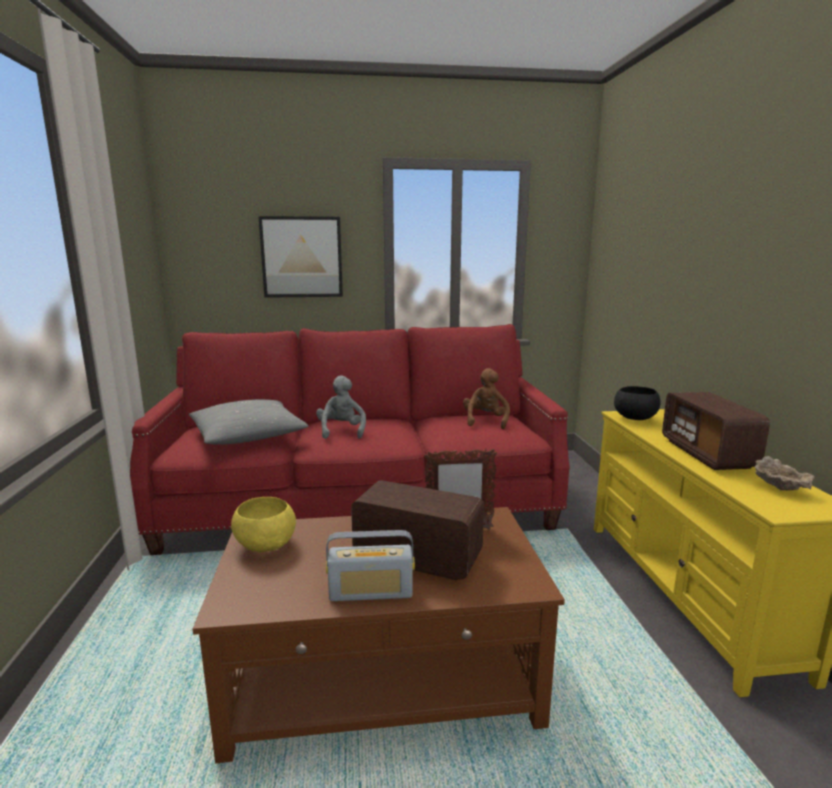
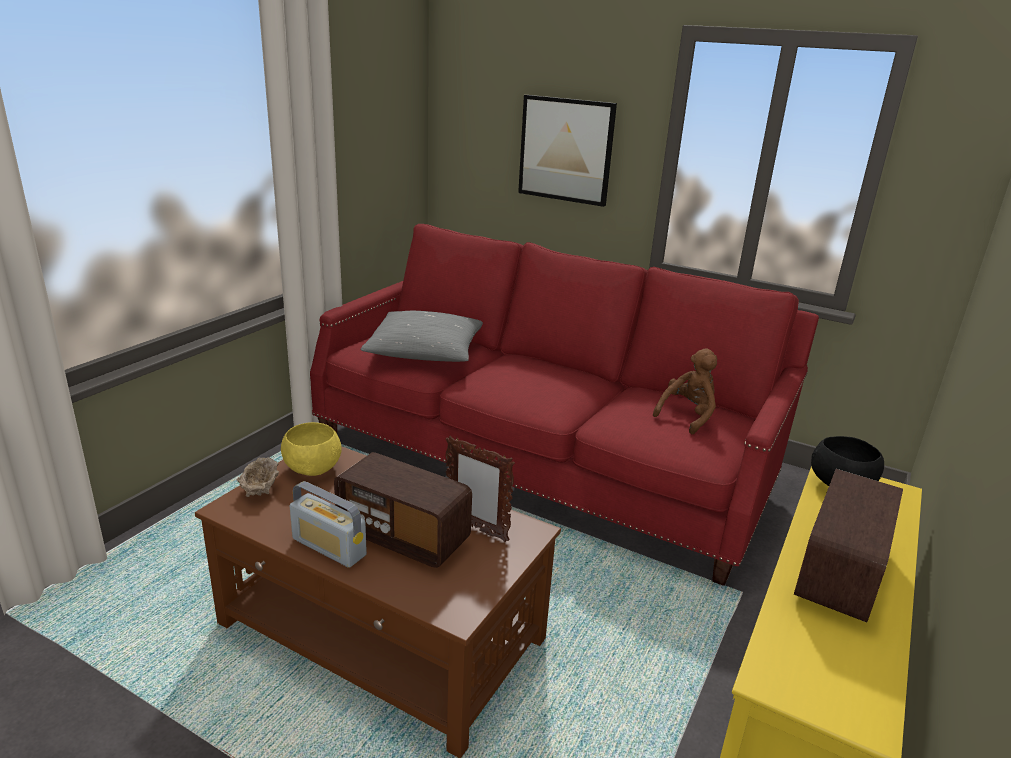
camera: 35 degrees right, 10 degrees up
grey plush toy [316,375,366,439] -> none
radio [351,480,484,580] -> radio turned 150 degrees clockwise [334,452,472,568]
beige bowl [755,456,815,490] -> beige bowl moved to [236,457,279,497]

